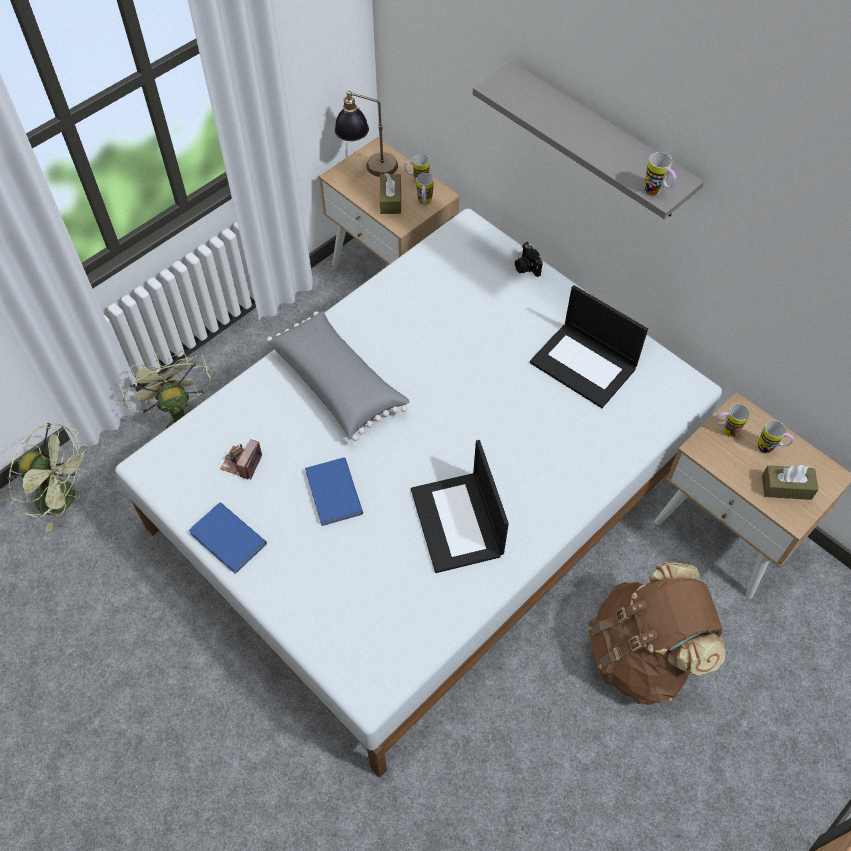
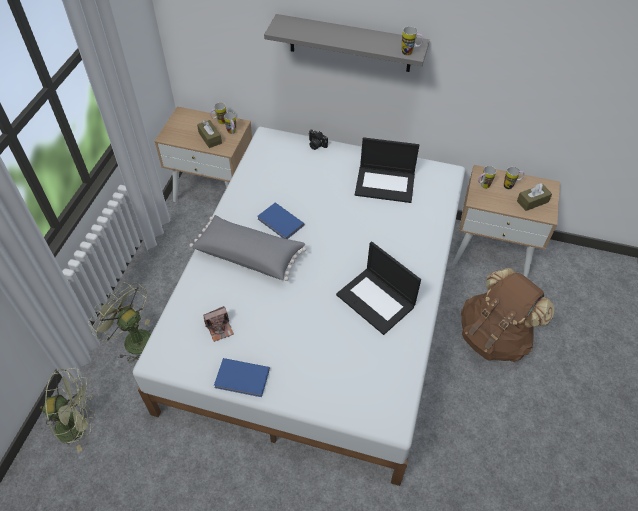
camera: 30 degrees left, 5 degrees down
camera [220,439,262,480] -> camera turned 105 degrees counterclockwise [203,306,234,342]
blue book [305,457,363,526] -> blue book moved to [257,202,305,239]
table lamp [335,91,398,177] -> none

